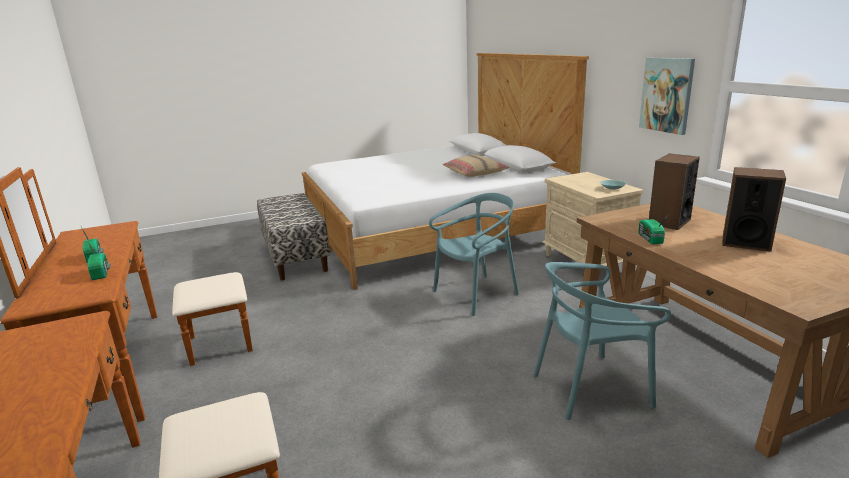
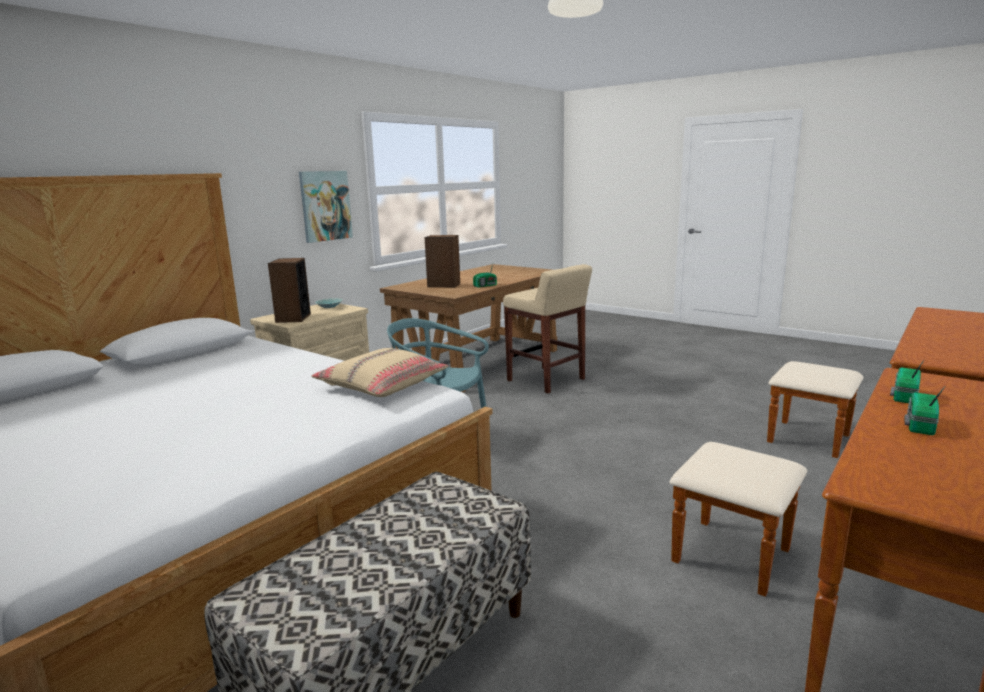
camera: 120 degrees left, 5 degrees down
beige pillow [443,155,510,177] -> beige pillow moved to [311,348,448,397]
turquoise chair [533,262,671,420] -> beige stool [503,264,592,394]
speaker [722,167,786,252] -> speaker moved to [268,258,311,323]

